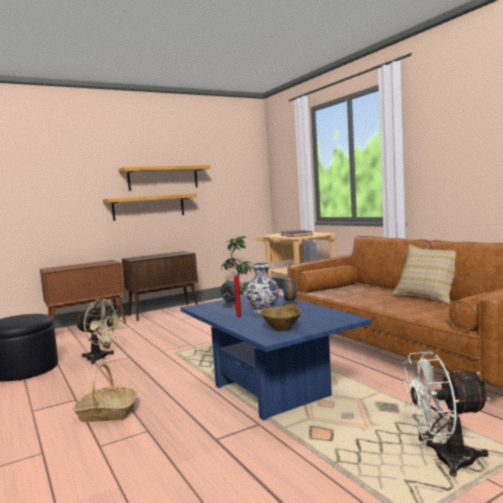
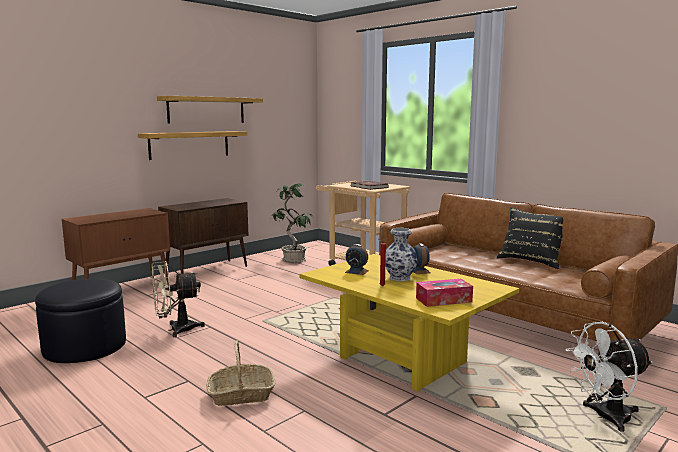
camera: 15 degrees left, 5 degrees up
beige fan [74,299,123,364] -> beige fan turned 150 degrees clockwise [152,261,205,337]
blue coffee table [181,295,372,421] -> yellow coffee table [300,254,519,392]
brown bowl [260,306,301,331] -> tissue box [416,279,473,307]
beige pillow [392,245,456,305] -> black pillow [497,207,563,269]

